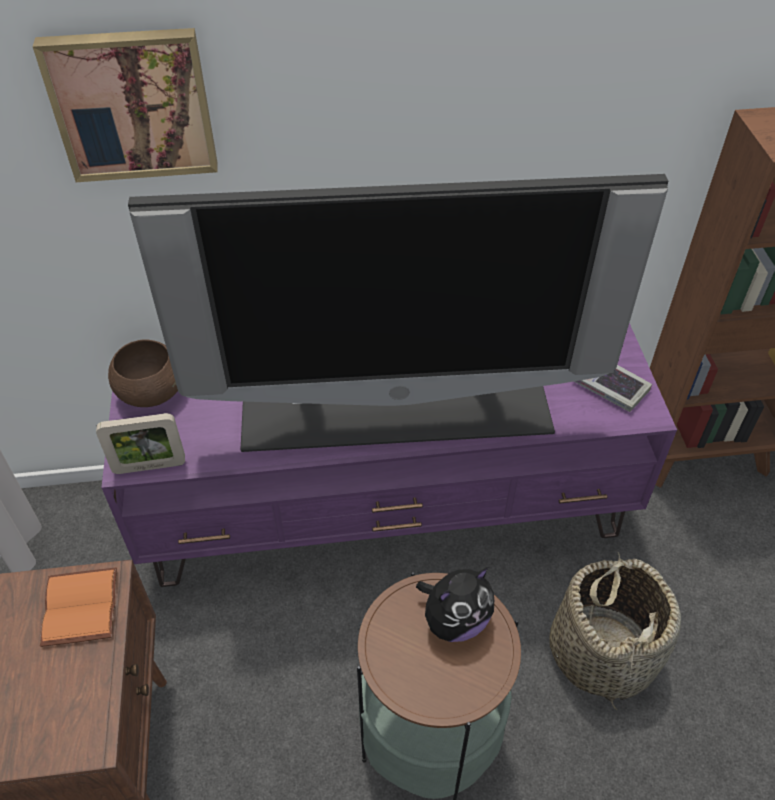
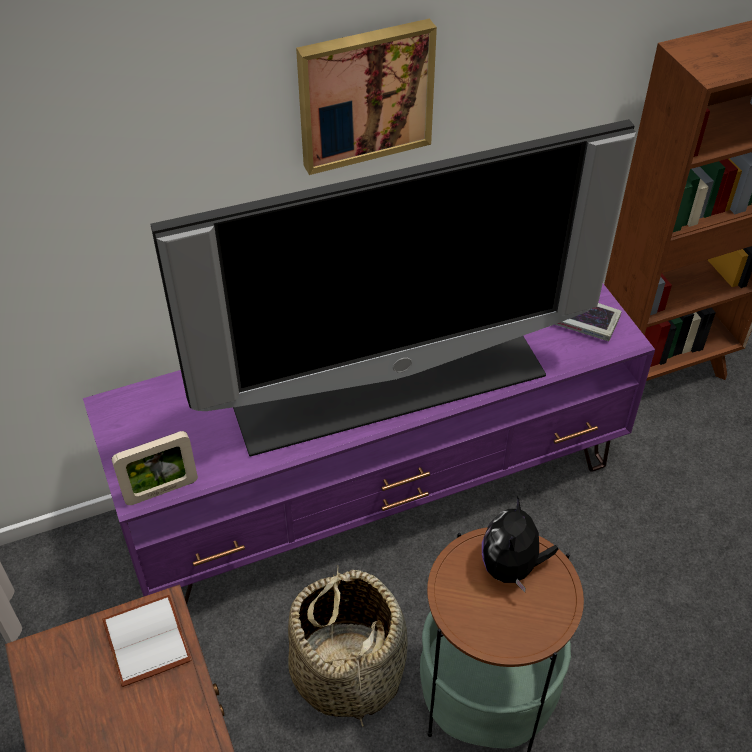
camera: 15 degrees left, 0 degrees up
picture [33,28,218,182] -> picture moved to [296,19,437,175]
orange book [40,567,117,647] -> white book [102,595,191,687]
brown bowl [108,340,178,407] -> none
plush toy [416,567,494,642] -> plush toy turned 150 degrees clockwise [482,496,559,592]
basket [549,551,681,710] -> basket moved to [288,565,408,727]

